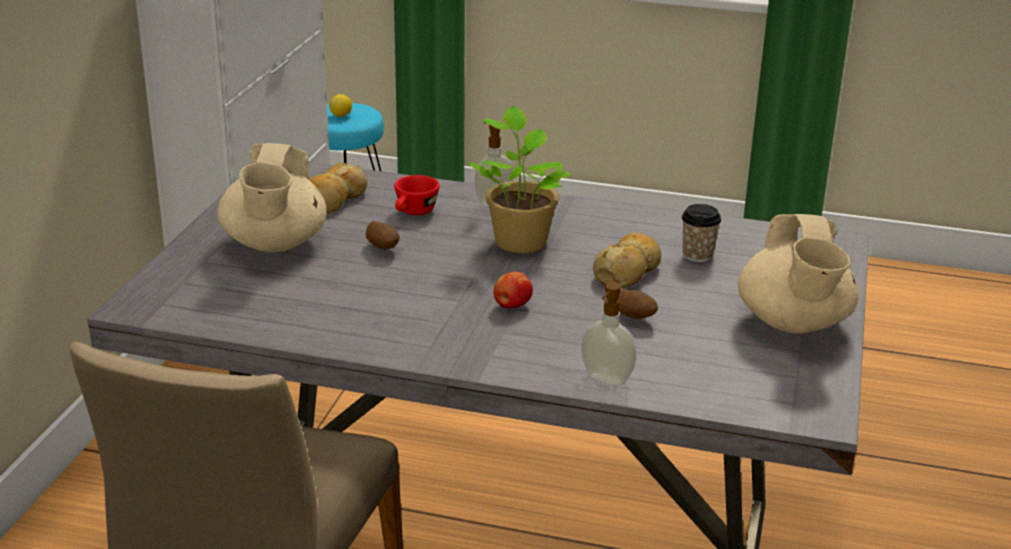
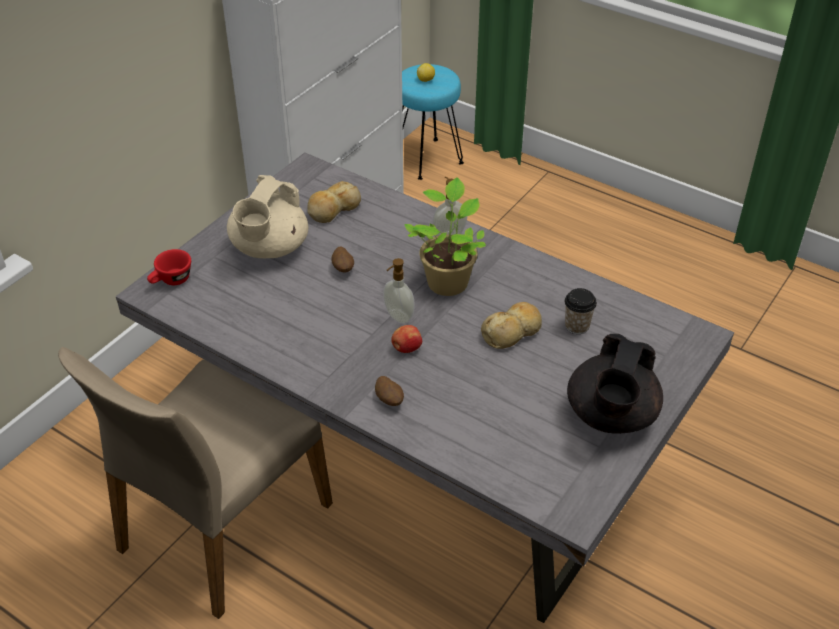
camera: 20 degrees right, 15 degrees up
red cup [394,175,440,215] -> red cup moved to [147,249,191,285]
soap dispenser [581,282,637,386] -> soap dispenser moved to [383,258,415,324]
potato [618,289,658,319] -> potato moved to [375,376,404,406]
beige teapot [738,214,858,334] -> black teapot [567,334,663,434]

